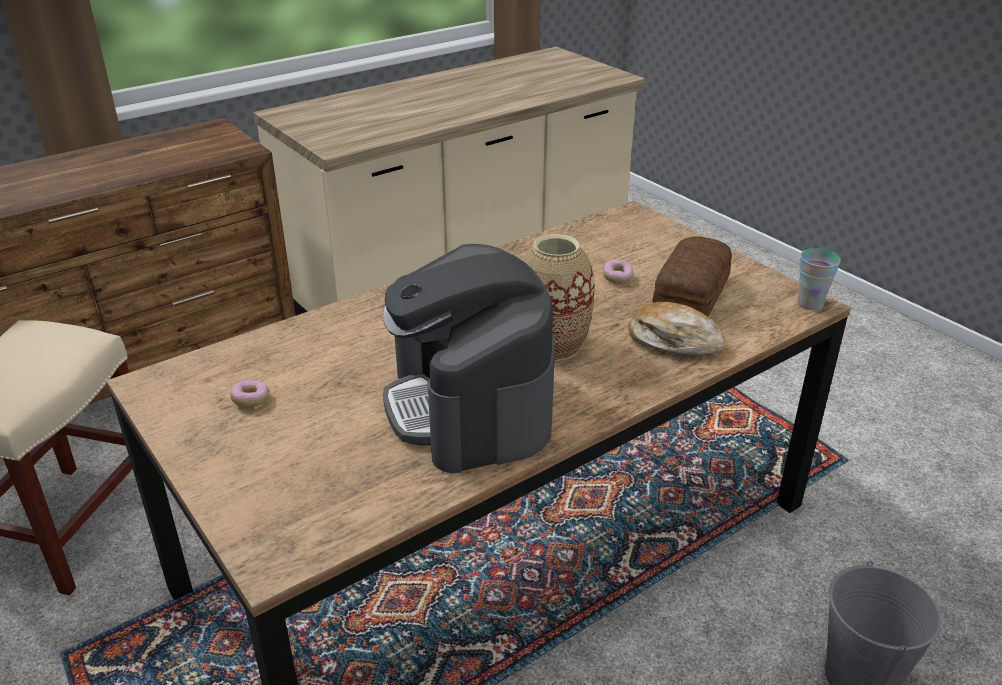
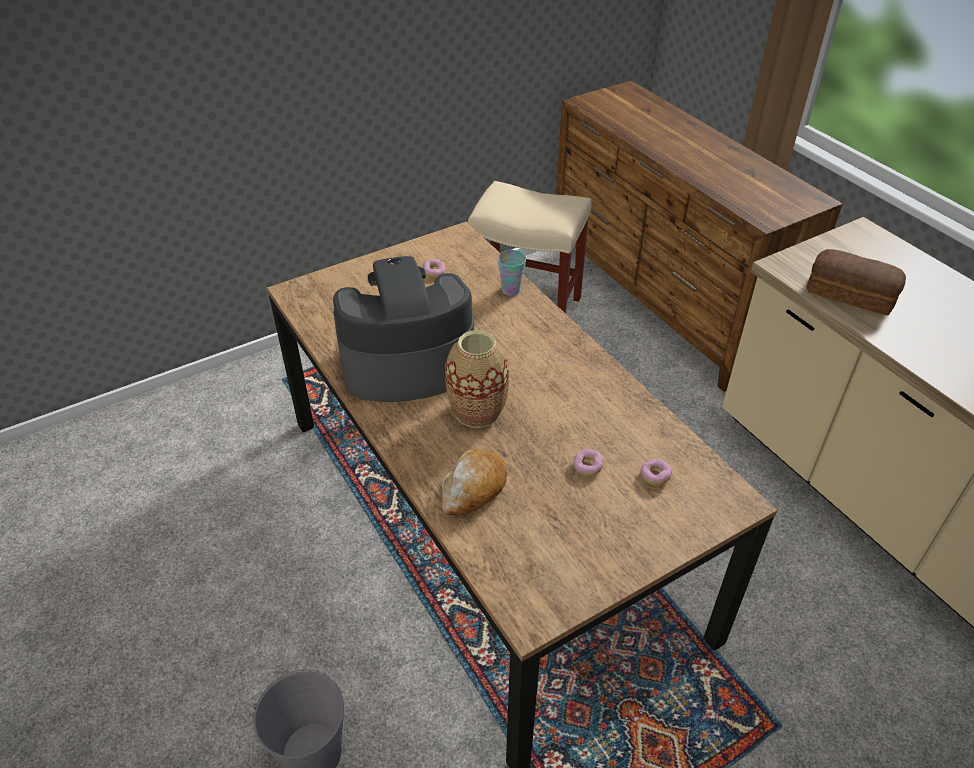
camera: 95 degrees right, 10 degrees up
bread [652,236,732,317] -> bread moved to [807,249,906,315]
cup [797,248,841,310] -> cup moved to [498,250,526,296]
none -> donut [641,459,672,486]

